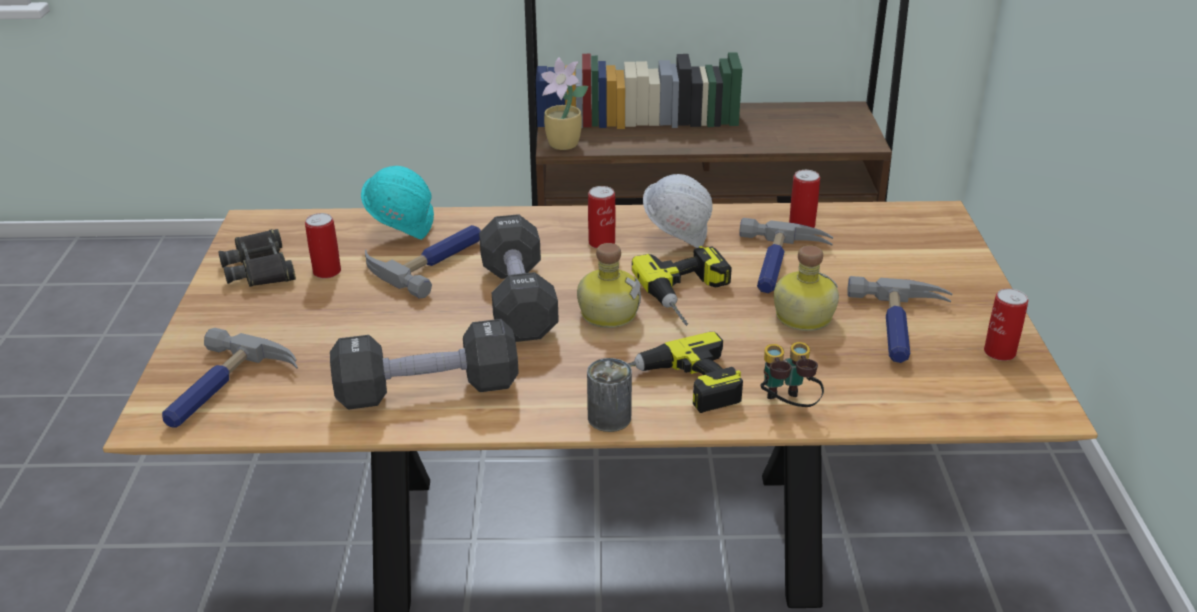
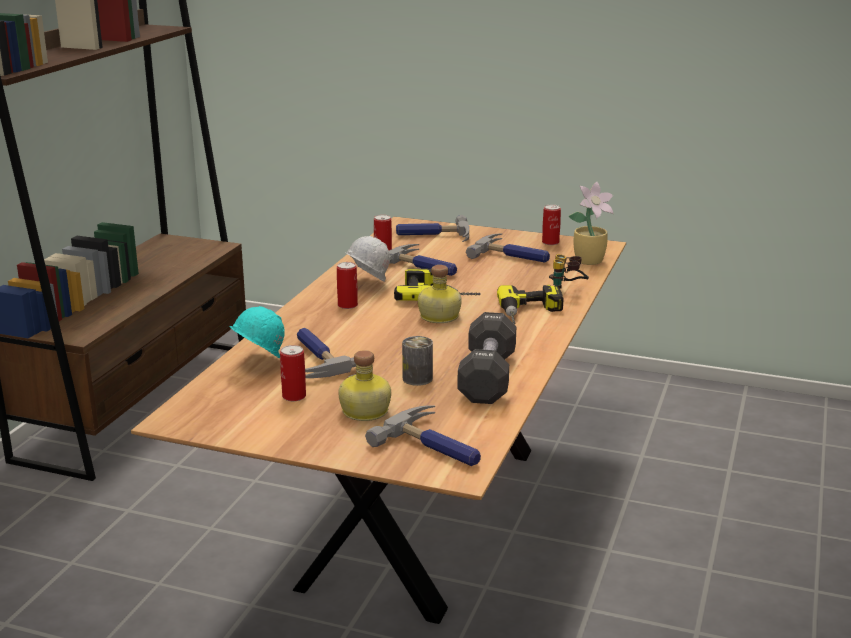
camera: 70 degrees left, 10 degrees down
black binoculars [218,229,296,287] -> none
black dumbbell [479,214,559,342] -> none
potted plant [541,57,588,150] -> potted plant moved to [568,182,613,265]
can [587,358,632,432] -> can moved to [402,336,433,386]
bottle [774,245,839,331] -> bottle moved to [338,350,391,421]
none -> hammer [396,215,469,242]

